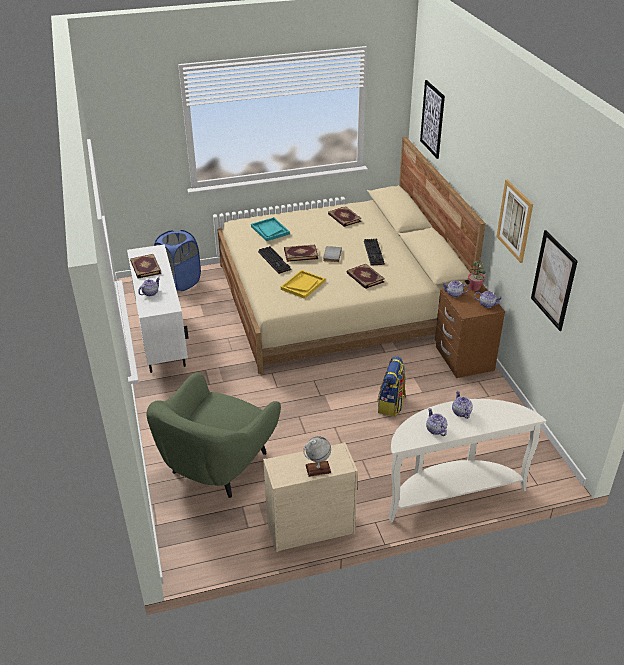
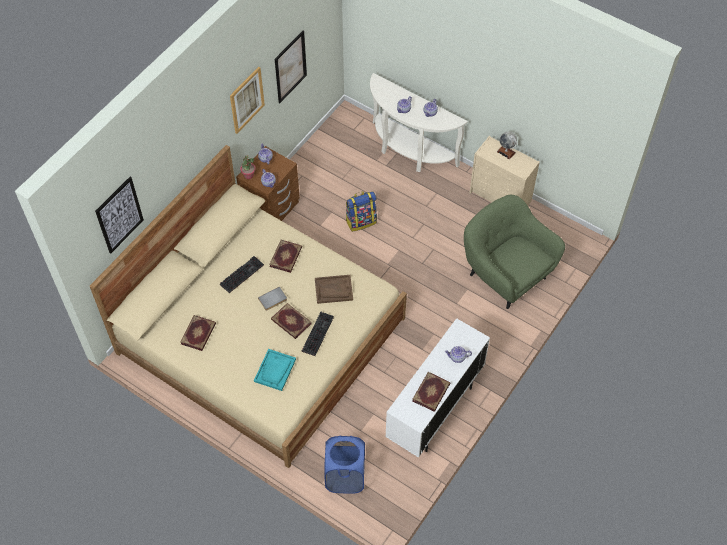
camera: 130 degrees left, 20 degrees up
green armchair [147,372,281,498] -> green armchair turned 120 degrees counterclockwise [464,195,565,309]
yellow tray [281,270,325,299] -> brown tray [315,275,353,304]

